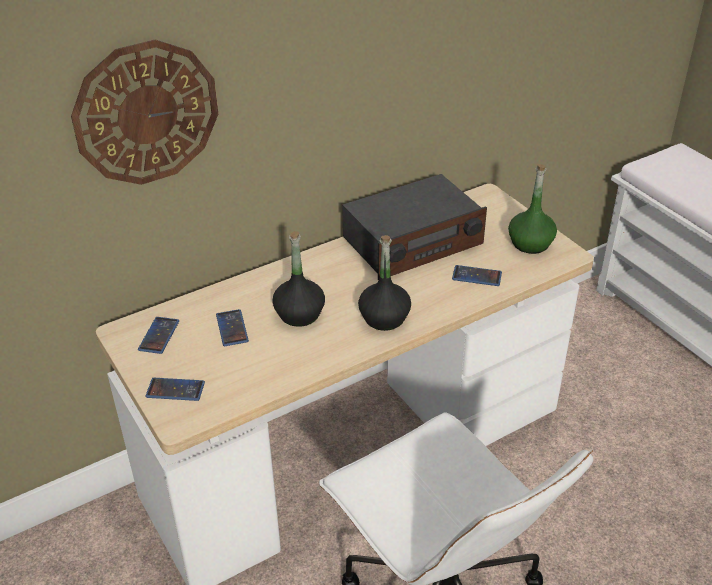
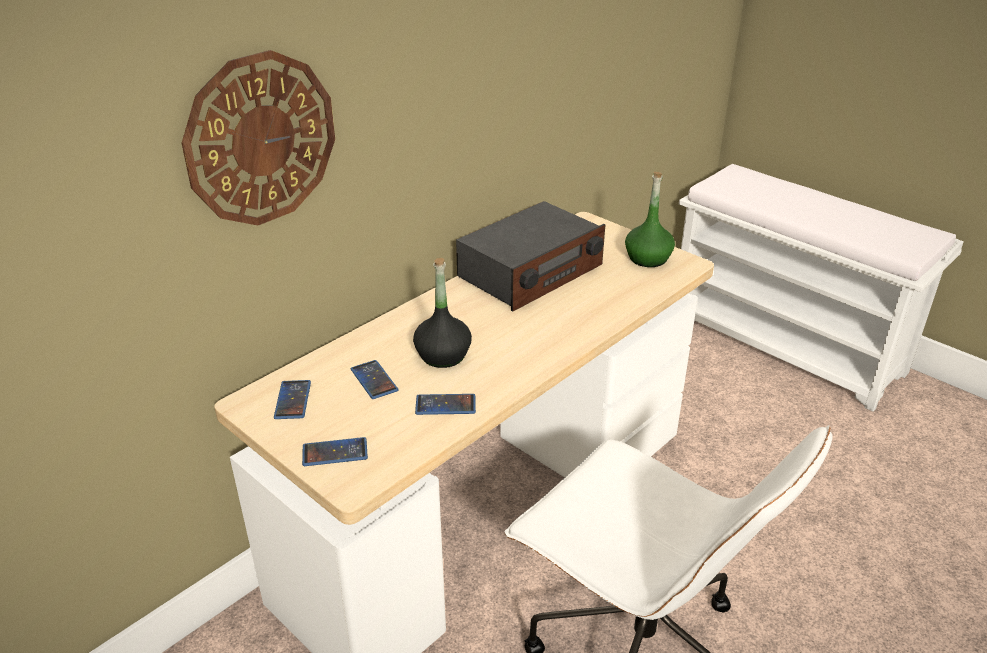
camera: 15 degrees left, 5 degrees down
black bottle [358,235,411,331] -> none
phone [452,265,502,286] -> phone moved to [415,394,476,415]

